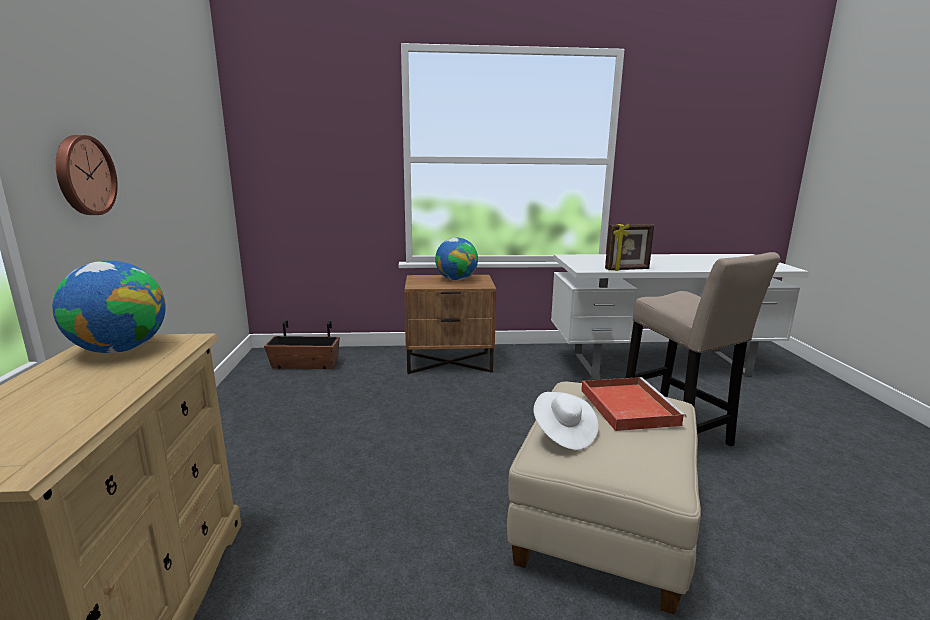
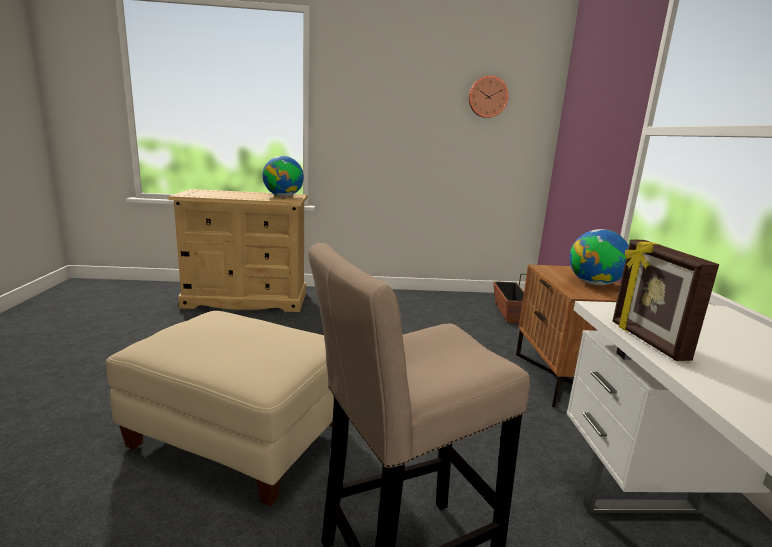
camera: 90 degrees right, 0 degrees up
wall clock [56,135,118,215] -> wall clock moved to [469,76,509,118]
white hat [533,392,598,450] -> none
red tray [581,377,686,431] -> none

